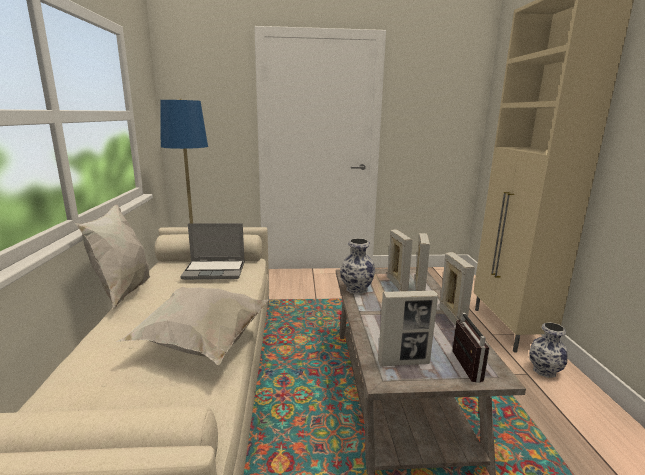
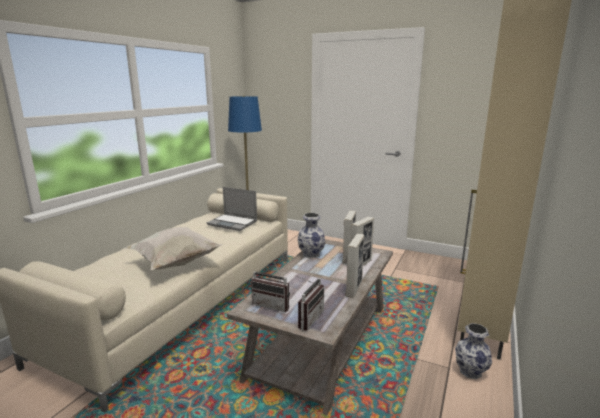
camera: 30 degrees right, 0 degrees up
white pillow [75,204,150,310] -> none
picture frame [378,290,438,366] -> radio [251,261,290,312]

